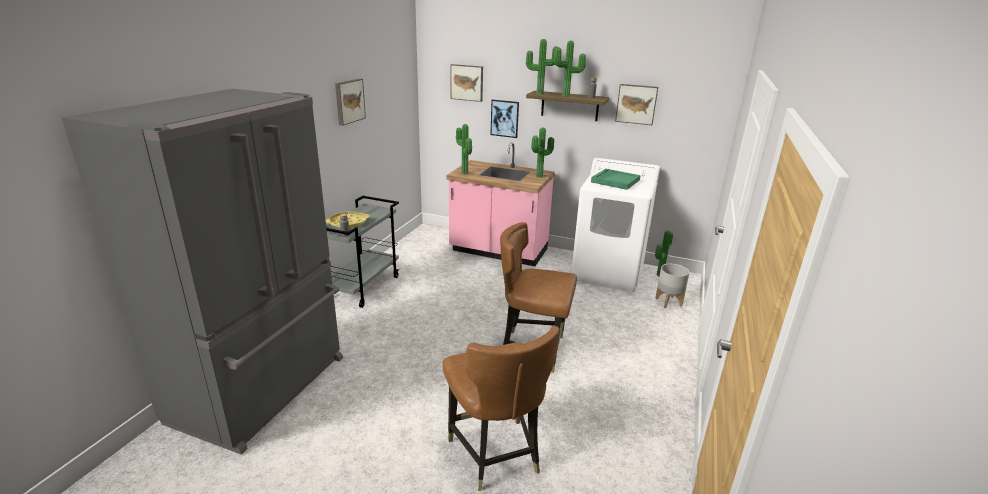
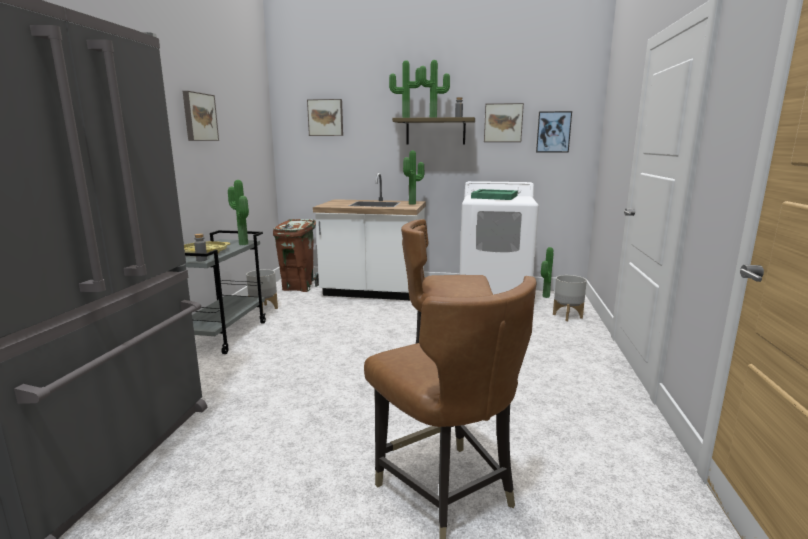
camera: 10 degrees left, 10 degrees down
pink counter [446,142,555,266] -> white counter [313,173,426,300]
potted plant [456,124,472,174] -> potted plant moved to [228,180,249,245]
picture [490,99,519,138] -> picture moved to [536,111,572,153]
none -> grey planter [246,269,278,309]
none -> brown trash can [273,219,319,292]

